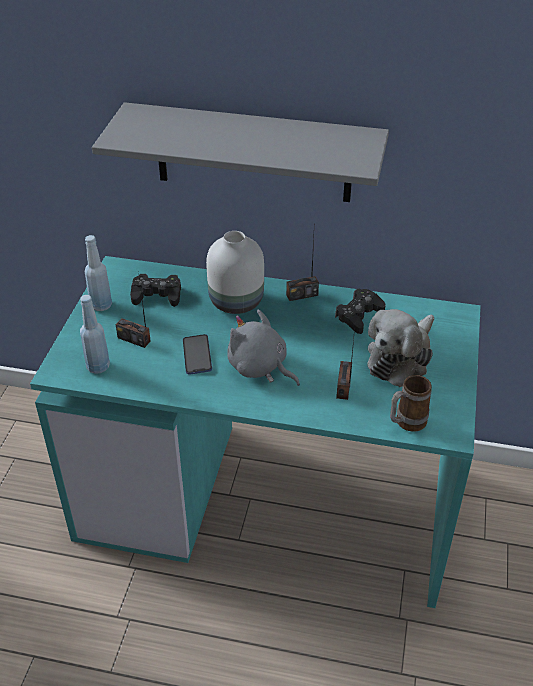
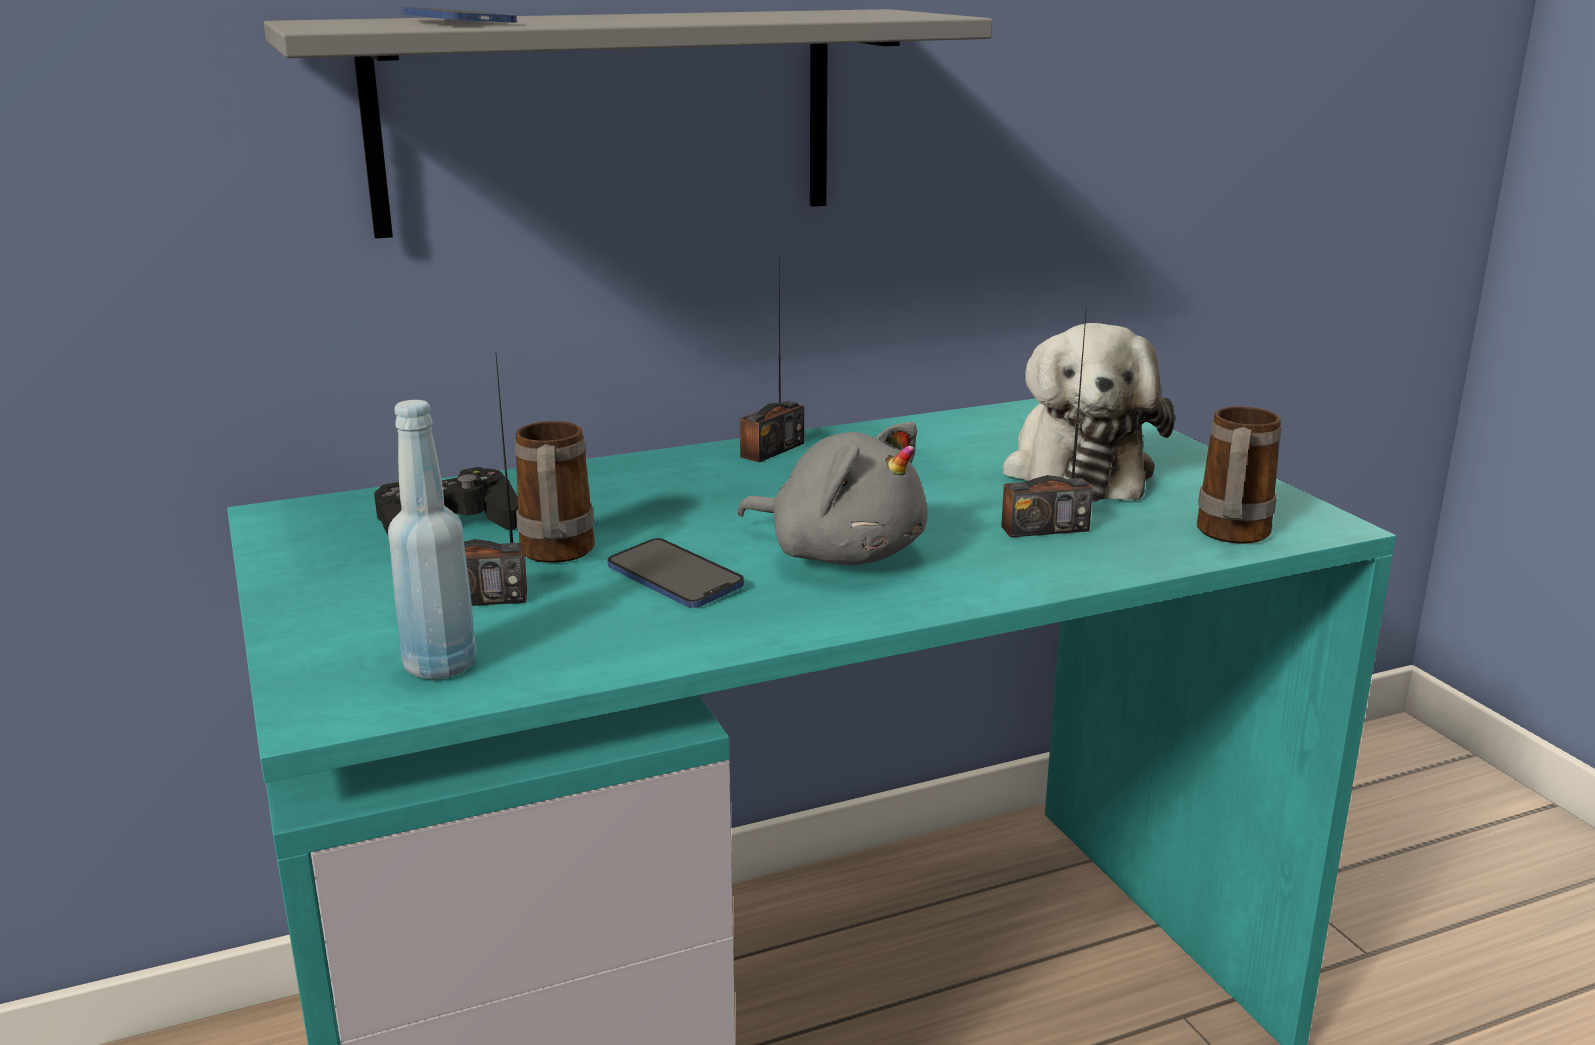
camera: 35 degrees left, 20 degrees down
blue bottle [85,235,112,311] -> none
white vase [206,231,264,314] -> none
grey plush toy [227,309,300,386] -> grey plush toy turned 150 degrees counterclockwise [737,422,928,565]
black game controller [335,289,385,334] -> none
radio [336,328,355,400] -> radio turned 75 degrees counterclockwise [1001,306,1093,538]
none -> phone [403,7,517,23]
none -> mug [515,421,595,563]

